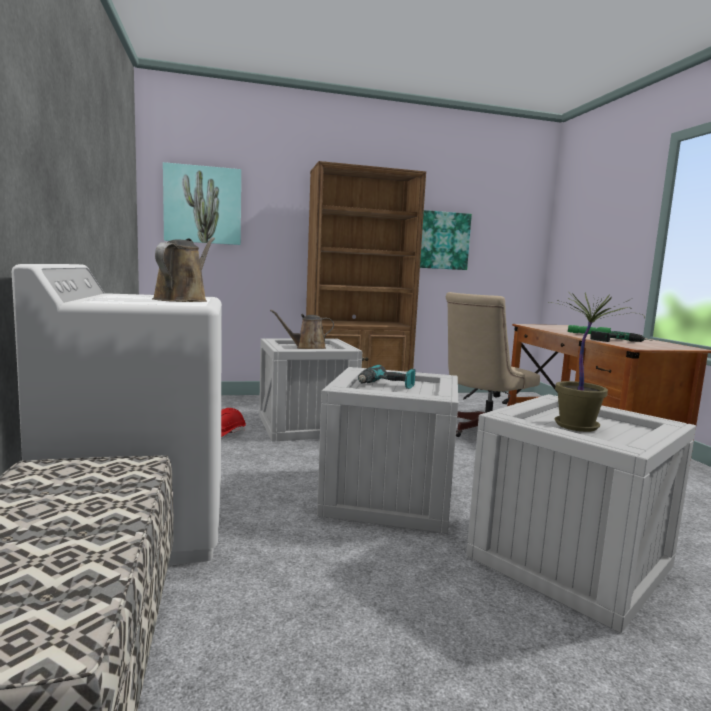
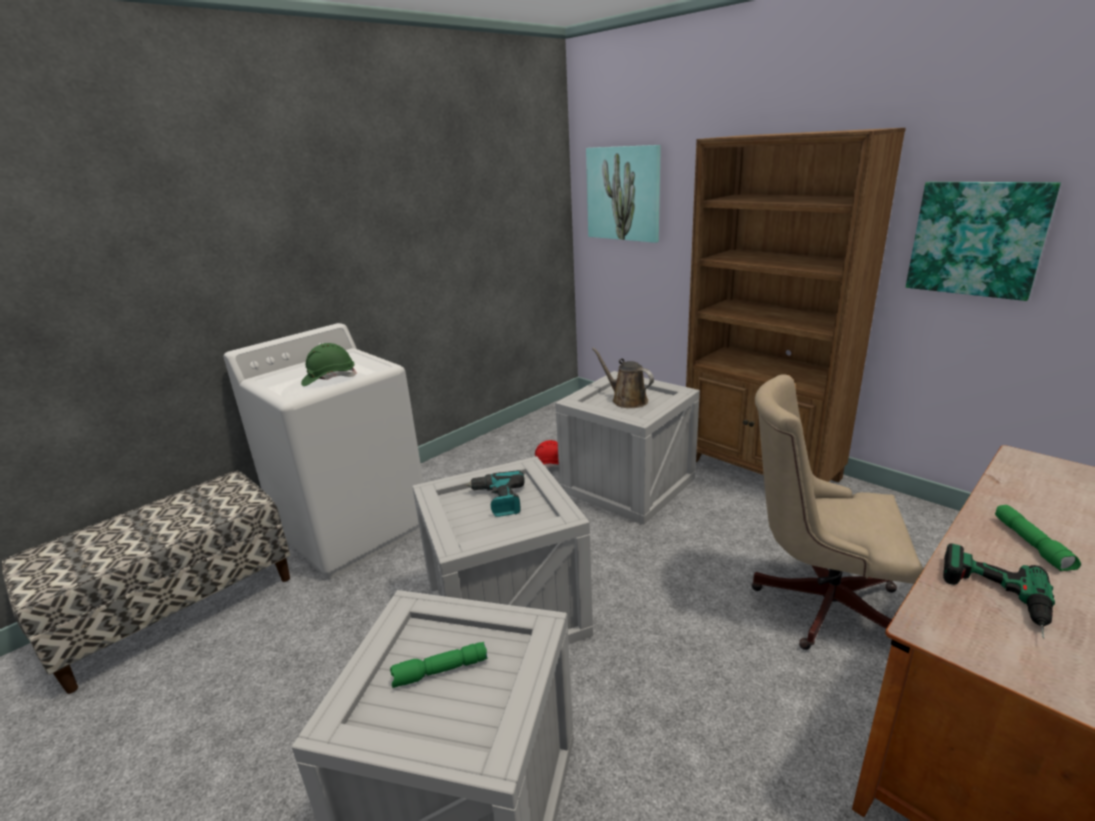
camera: 60 degrees right, 15 degrees up
brown watering can [152,237,215,302] -> green hard hat [301,343,356,386]
potted plant [549,293,645,432] -> green flashlight [390,642,488,688]

